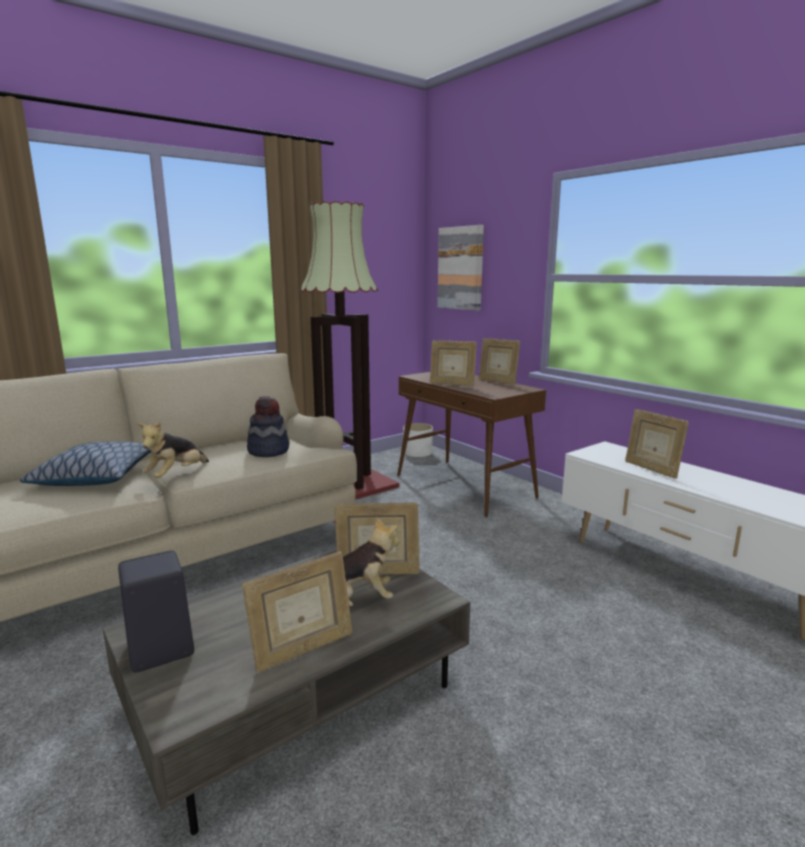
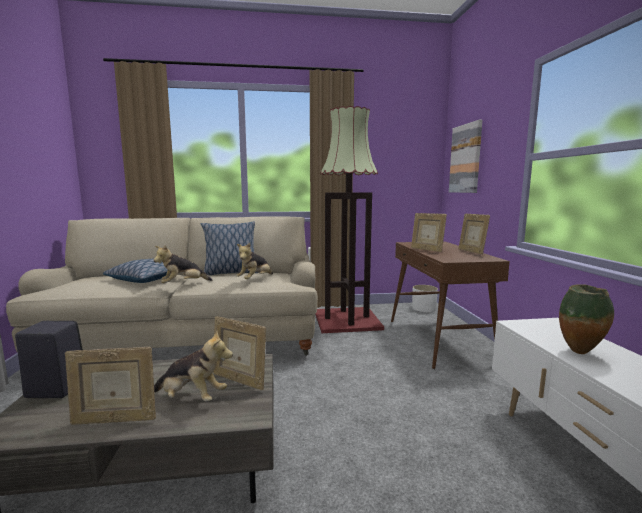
camera: 30 degrees right, 5 degrees down
hat [247,396,289,457] -> plush toy [236,243,273,279]
picture frame [625,409,689,479] -> vase [559,284,614,354]
none -> pillow [201,221,258,275]

